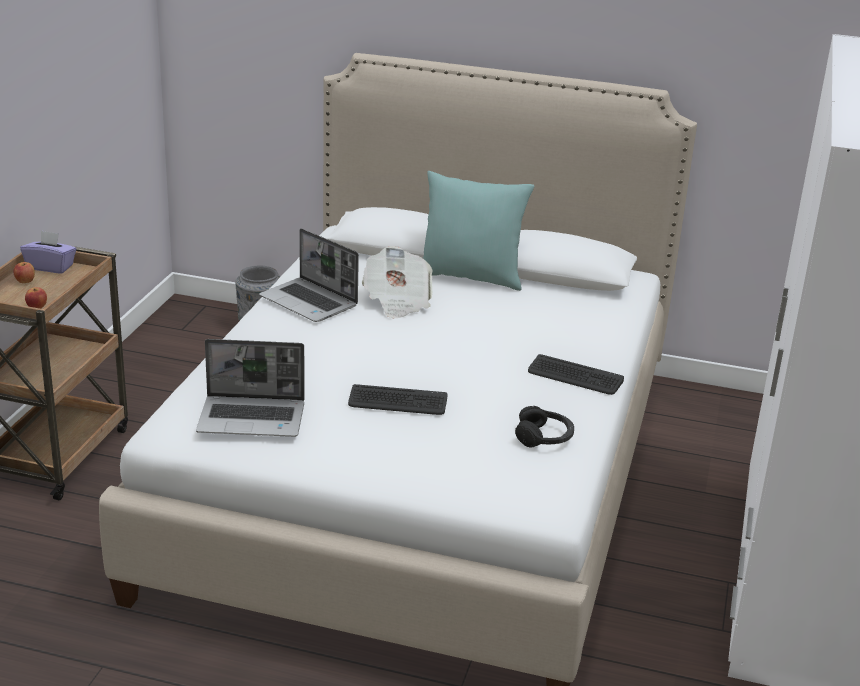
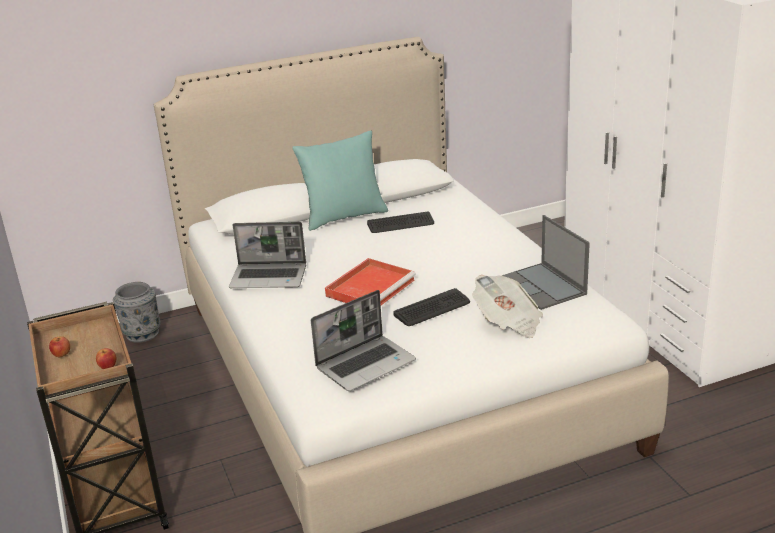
camera: 35 degrees left, 0 degrees up
purple tissue box [20,230,77,274] -> none
newspaper [362,246,433,319] -> newspaper moved to [472,275,543,338]
black headphones [515,406,574,448] -> laptop [502,215,590,310]
keyboard [528,354,624,395] -> keyboard moved to [367,212,434,233]
none -> red tray [325,258,416,305]

